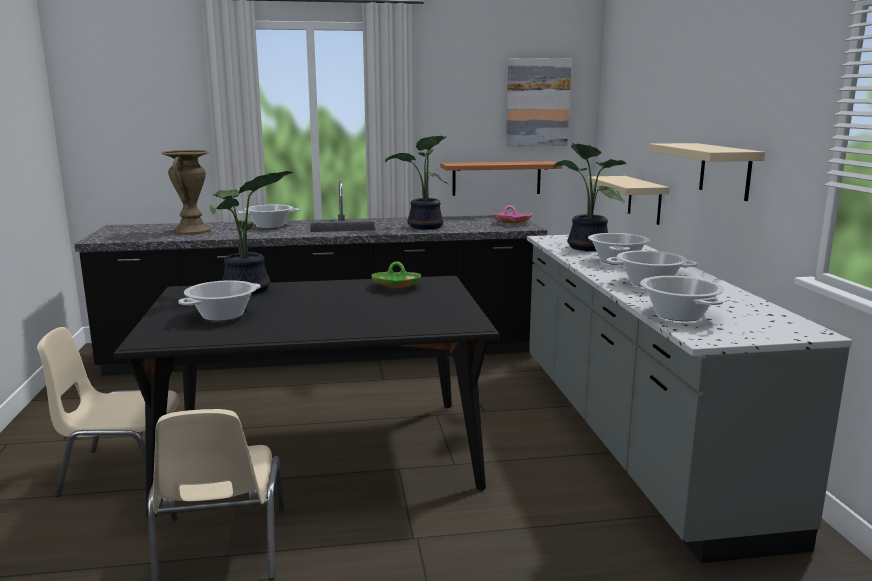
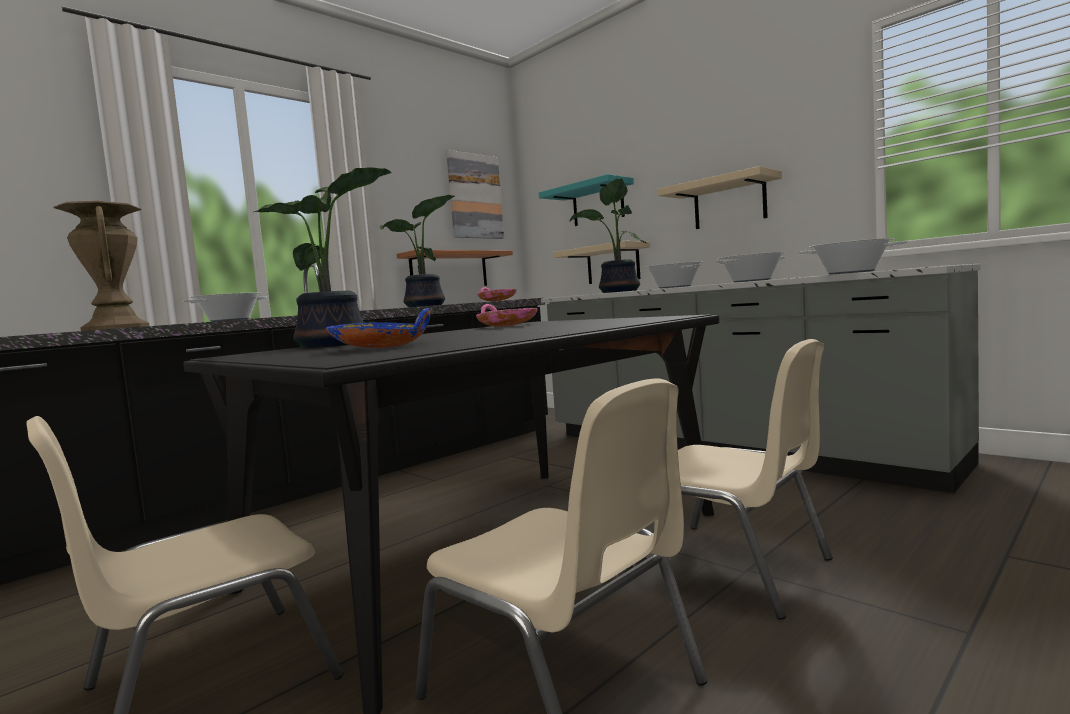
camera: 35 degrees left, 10 degrees down
cooking pot [178,280,261,321] -> blue bowl [326,308,430,348]
green bowl [371,261,421,288] -> pink bowl [476,304,538,327]
none -> turquoise shelf [539,174,634,226]
none -> beige chair [623,339,833,620]

